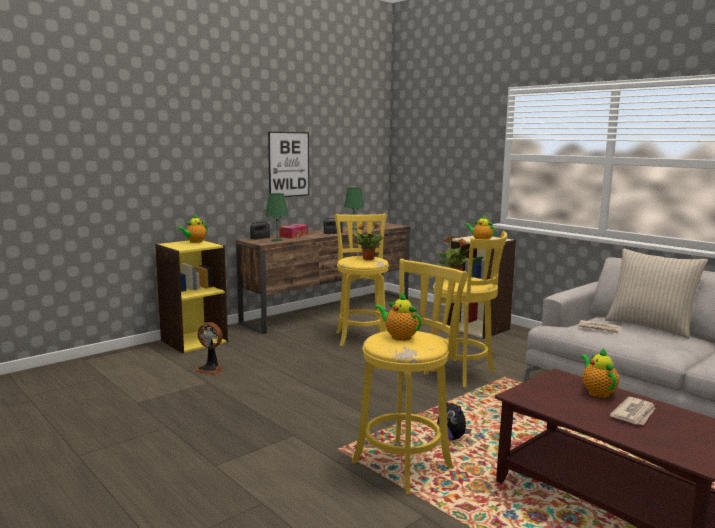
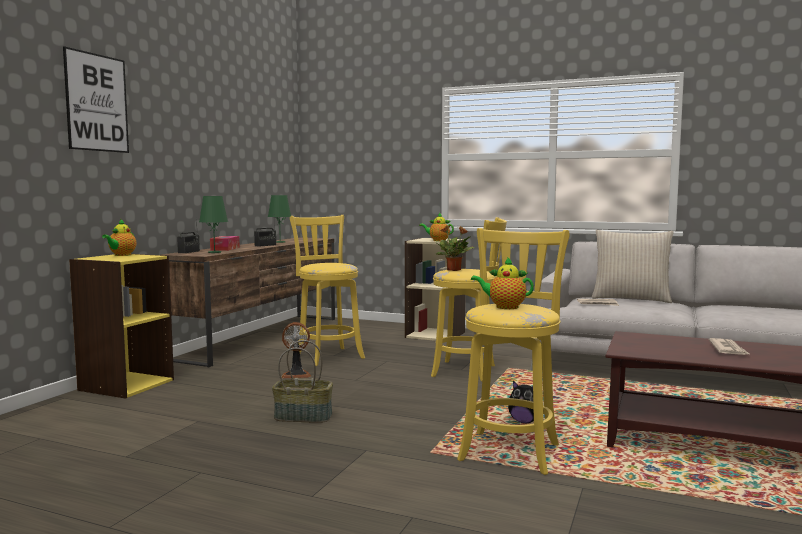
camera: 25 degrees left, 5 degrees down
fan [194,322,223,375] -> fan moved to [281,322,311,378]
picture [268,132,309,197] -> picture moved to [63,46,129,153]
potted plant [354,222,384,260] -> none
teapot [581,348,619,398] -> none
none -> basket [272,340,333,423]

